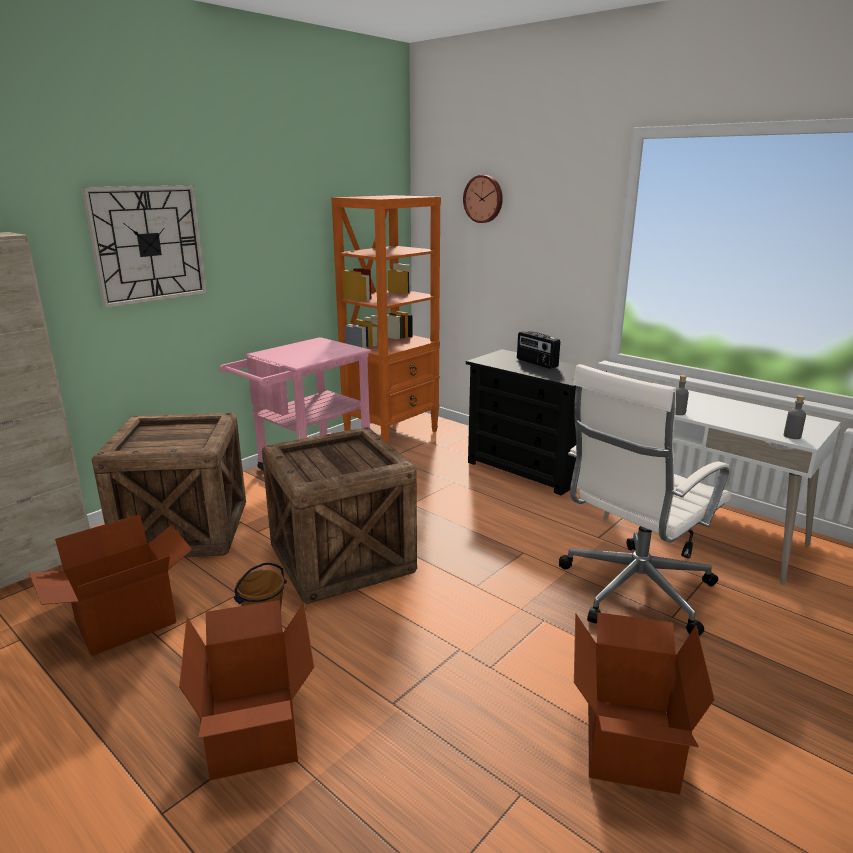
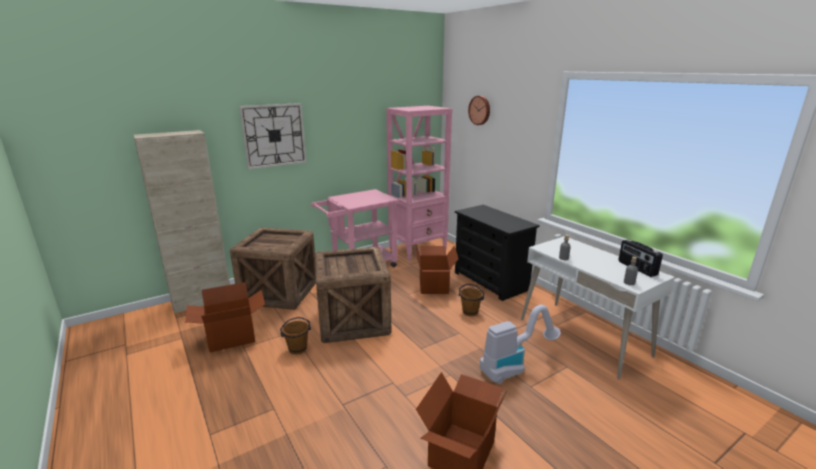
camera: 15 degrees right, 0 degrees up
cardboard box [179,600,314,780] -> cardboard box moved to [416,245,458,294]
orange bookcase [331,195,441,444] -> pink bookcase [386,106,453,261]
radio [517,331,560,369] -> radio moved to [618,239,663,277]
white office chair [559,364,731,636] -> vacuum cleaner [480,305,561,384]
none -> brown bucket [459,284,484,316]

